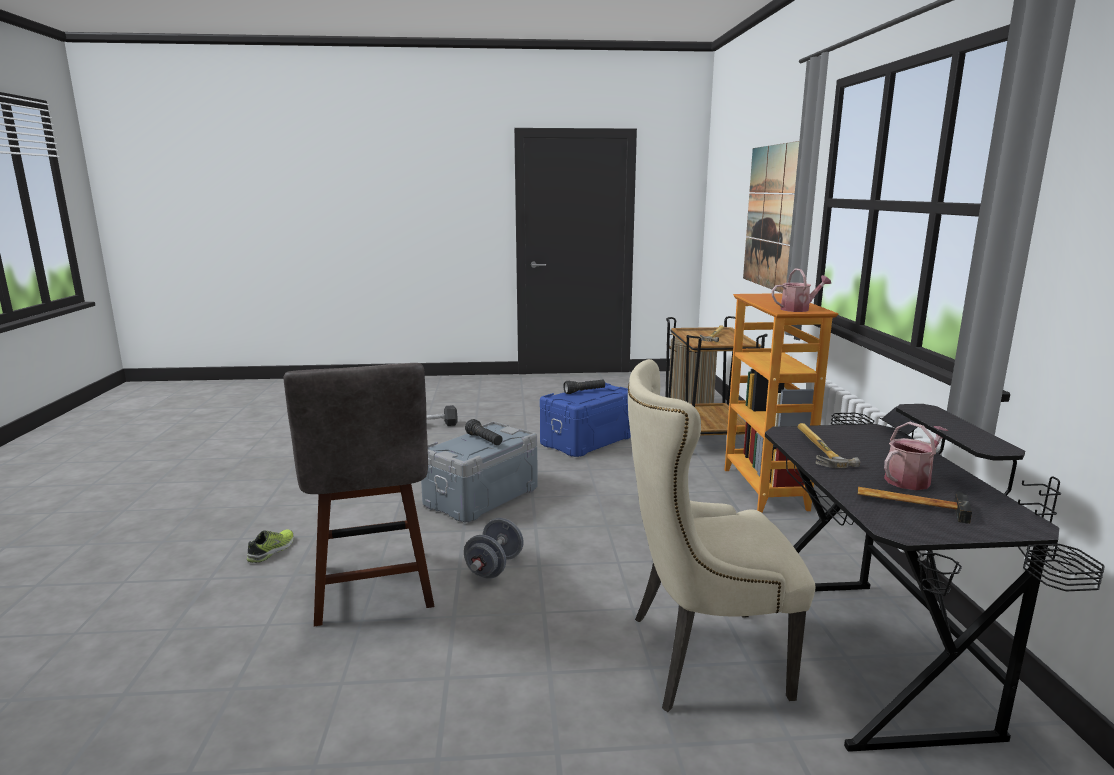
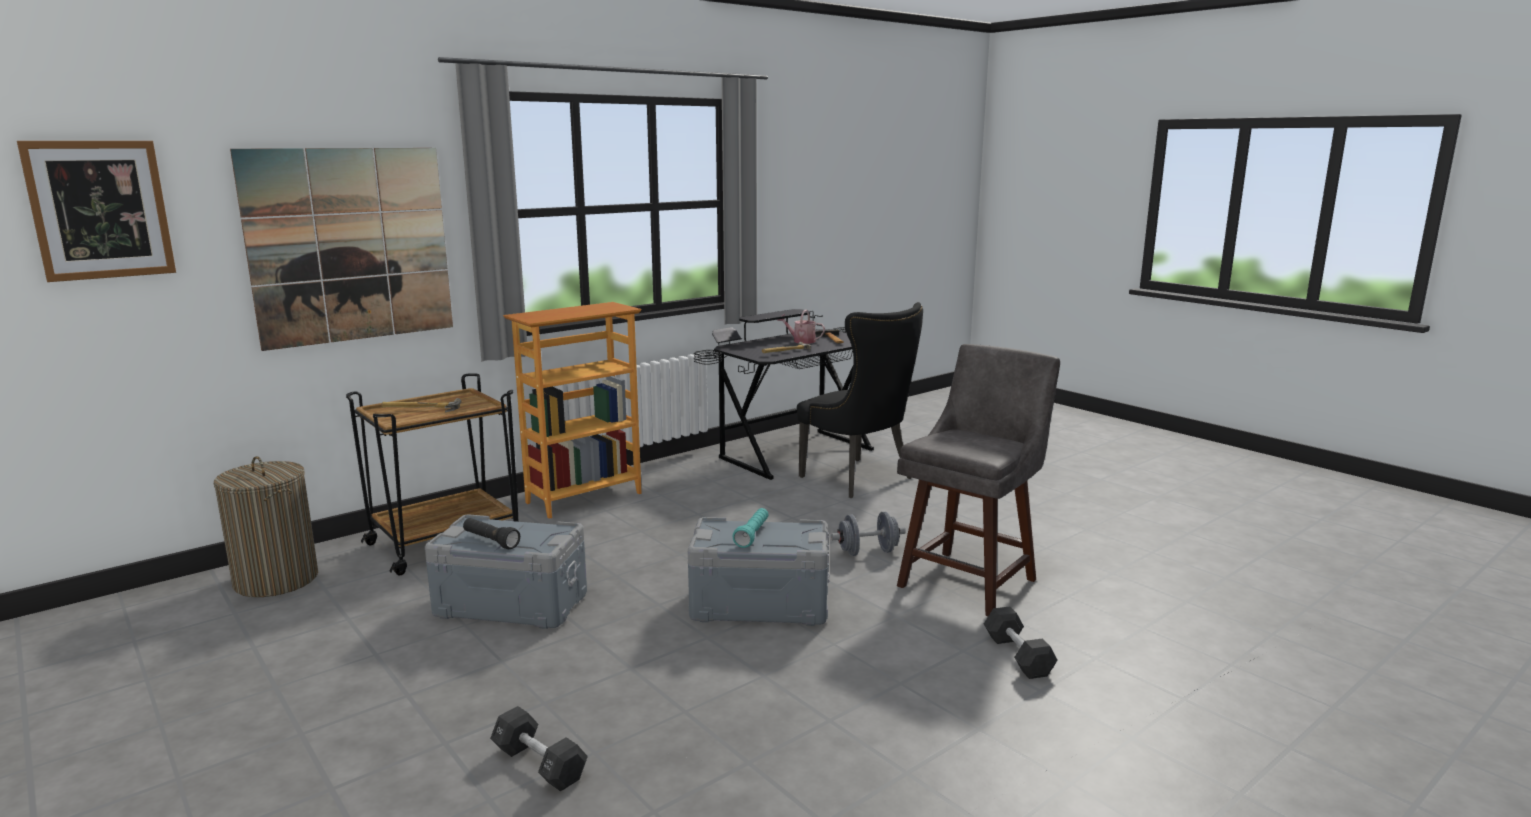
camera: 125 degrees left, 0 degrees up
shoe [247,530,294,563] -> black dumbbell [984,606,1057,679]
black flashlight [465,419,503,445] -> turquoise flashlight [732,508,769,548]
blue storage box [540,383,631,457] -> grey storage box [425,514,587,629]
beige chair [628,359,815,712] -> black chair [797,302,923,498]
watering can [772,268,831,312] -> none
none -> picture [17,141,176,282]

